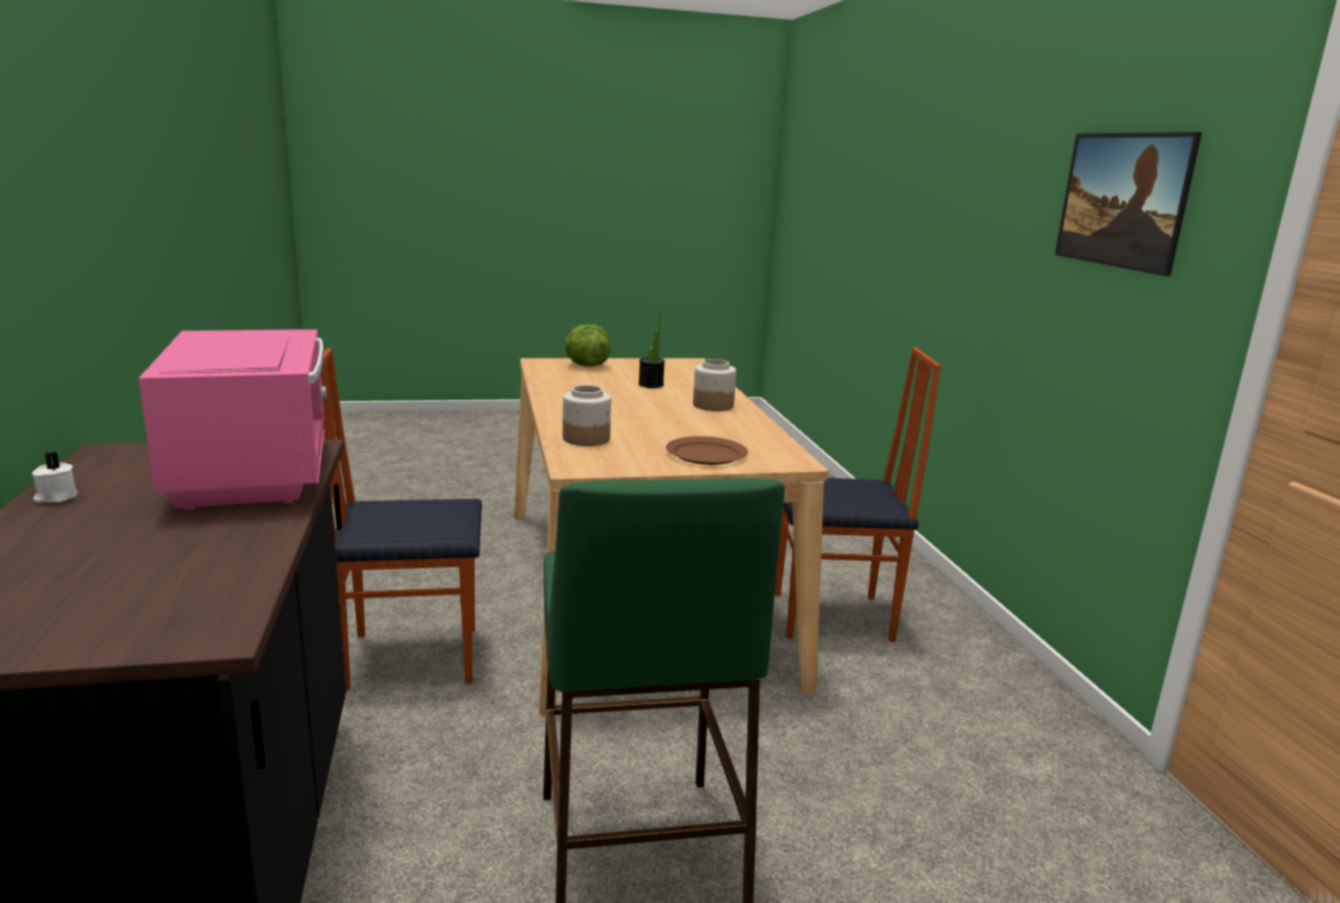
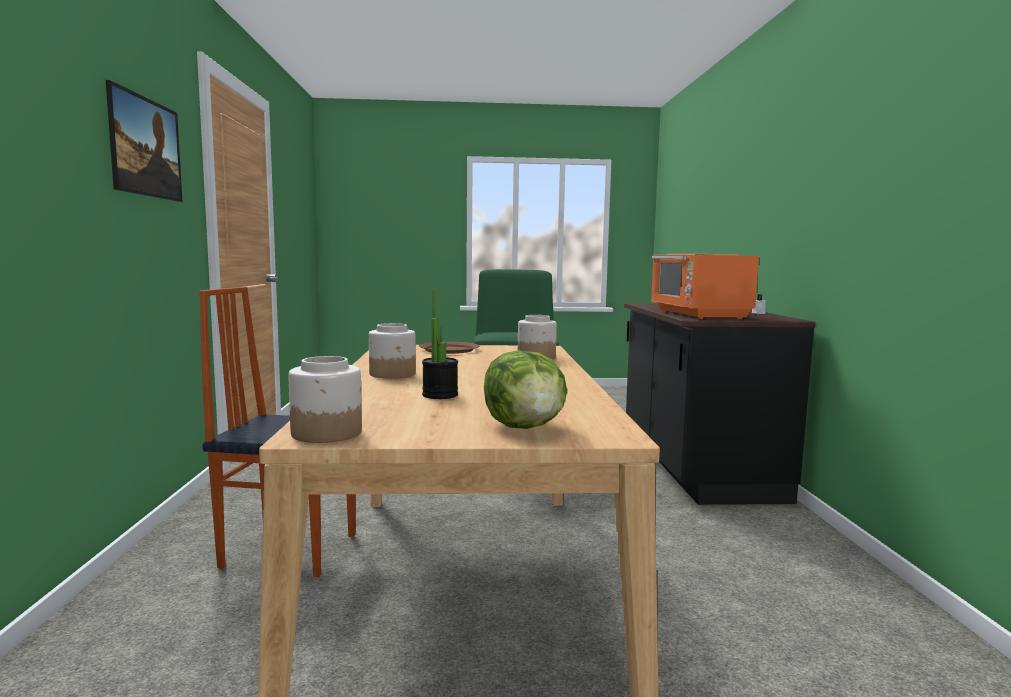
camera: 170 degrees left, 10 degrees down
pink microwave [138,329,327,510] -> orange microwave [651,254,759,319]
chair [321,348,482,690] -> none
none -> jar [289,356,362,443]

